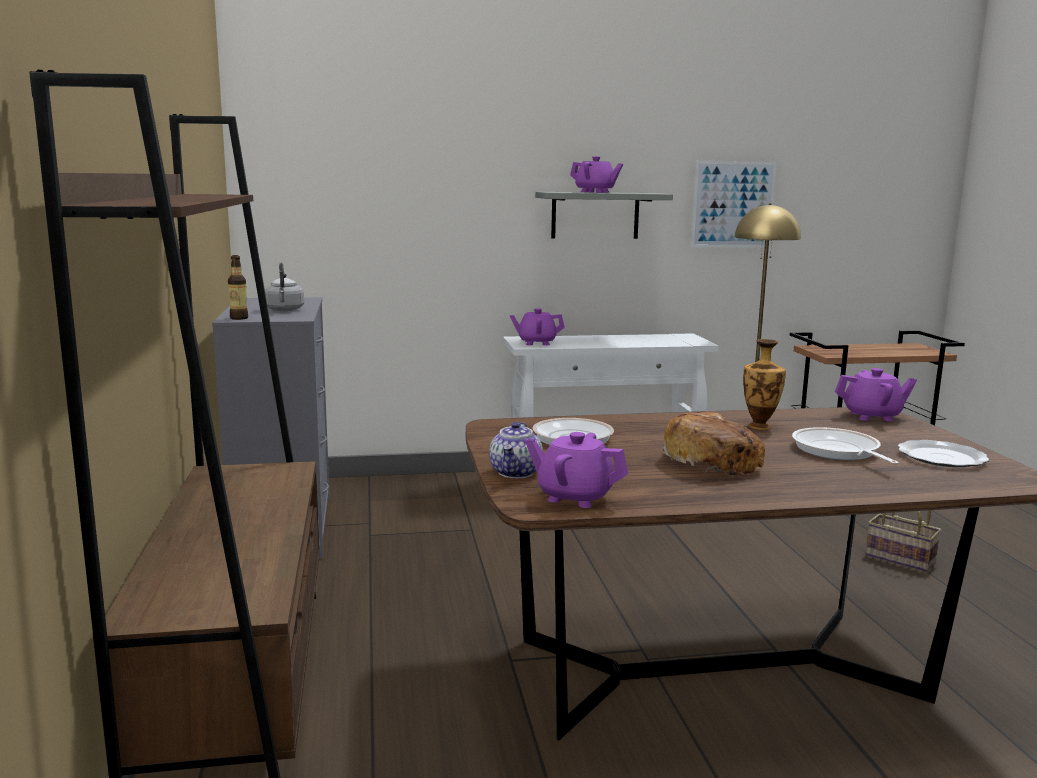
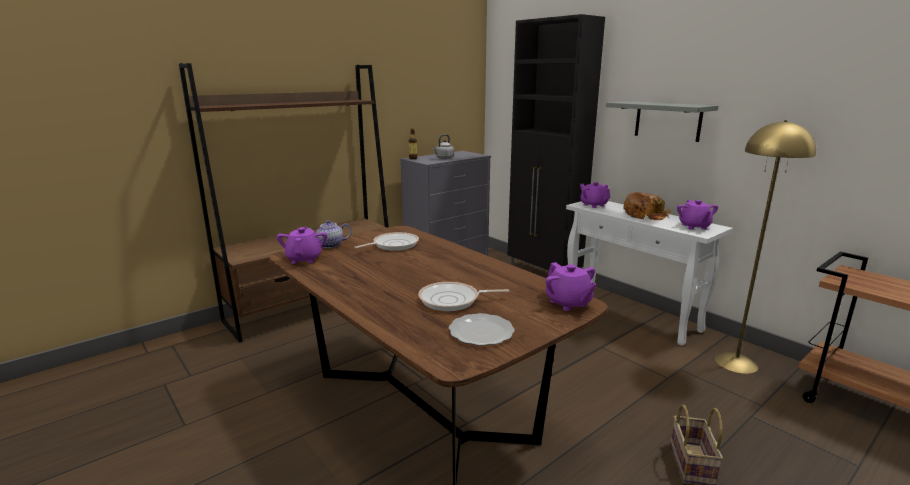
camera: 60 degrees right, 5 degrees up
purple teapot [570,156,623,193] -> purple teapot moved to [677,200,718,230]
bread [662,412,765,475] -> bread moved to [623,192,671,220]
picture [691,161,777,248] -> none
vase [743,339,786,430] -> none
frying pan [792,427,899,465] -> frying pan turned 135 degrees counterclockwise [418,282,509,311]
none -> black cabinet [508,14,605,270]

